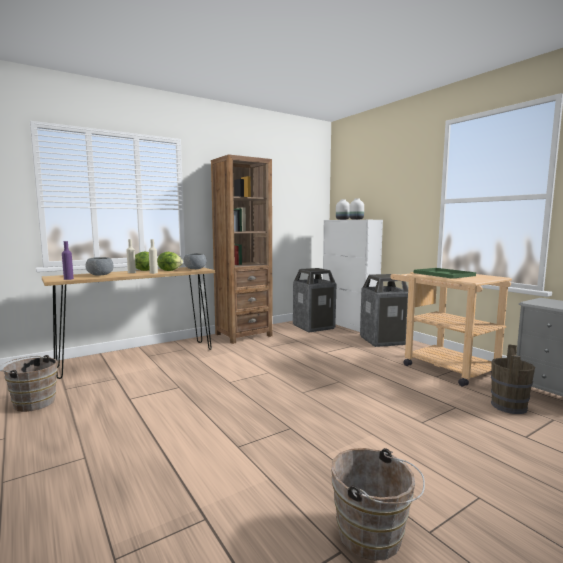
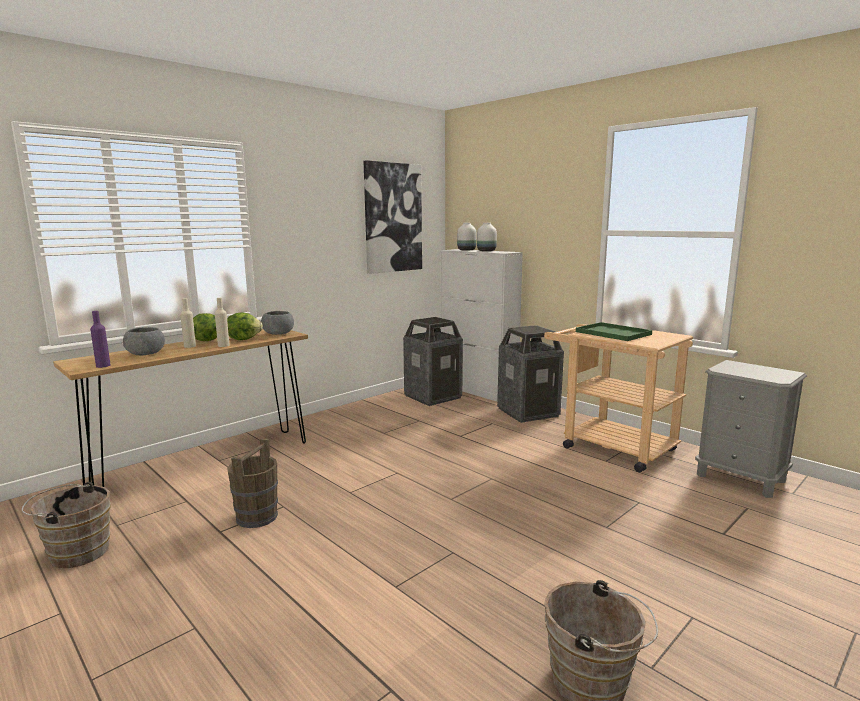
camera: 10 degrees left, 5 degrees up
brown bookcase [211,154,273,344] -> none
brown bucket [491,344,535,414] -> brown bucket moved to [227,438,278,528]
none -> picture [363,160,422,274]

